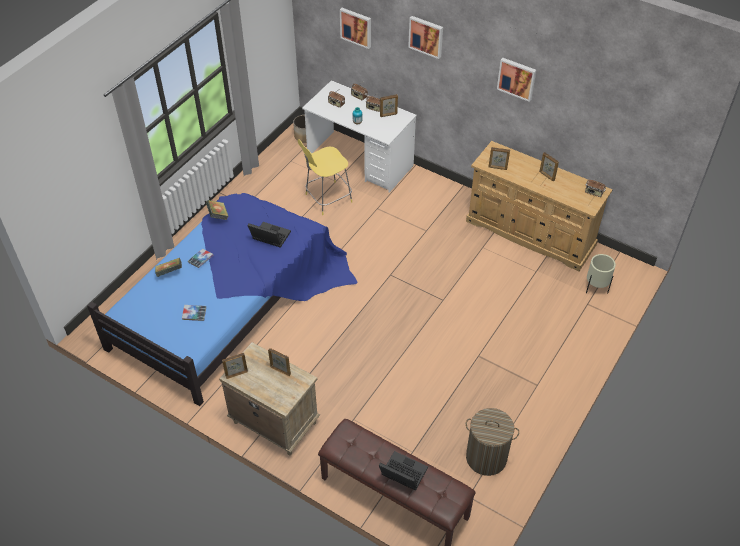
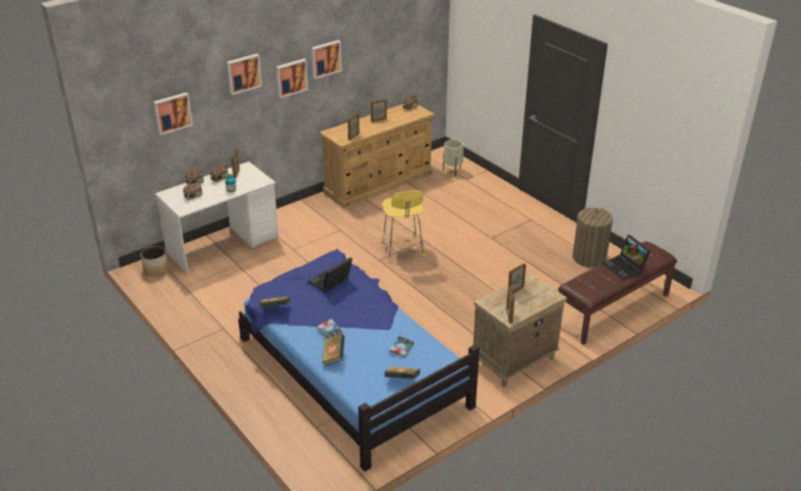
camera: 70 degrees left, 15 degrees down
yellow stool [298,139,352,215] -> yellow stool moved to [383,190,424,261]
laptop [379,451,428,491] -> laptop turned 75 degrees counterclockwise [603,235,651,280]
none -> picture [276,59,308,98]
none -> book [384,367,420,379]

